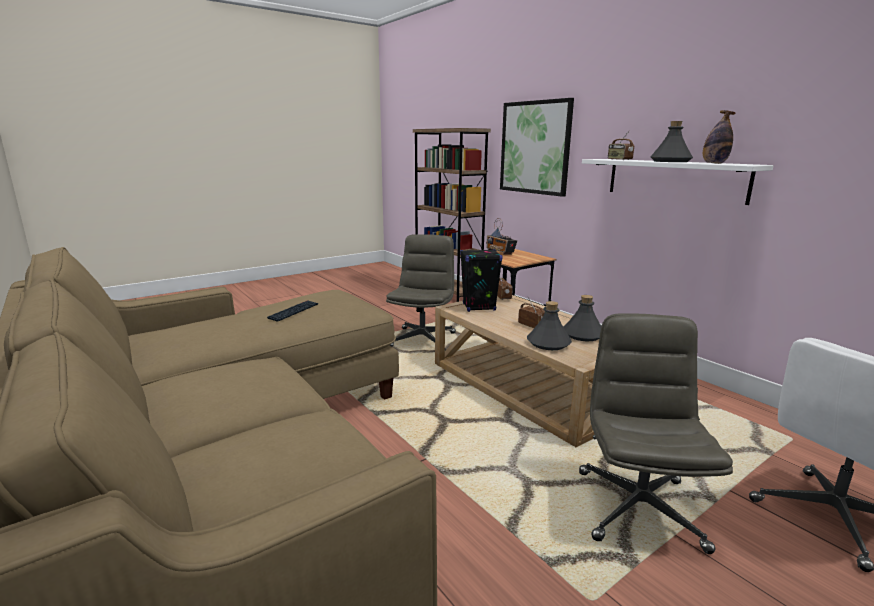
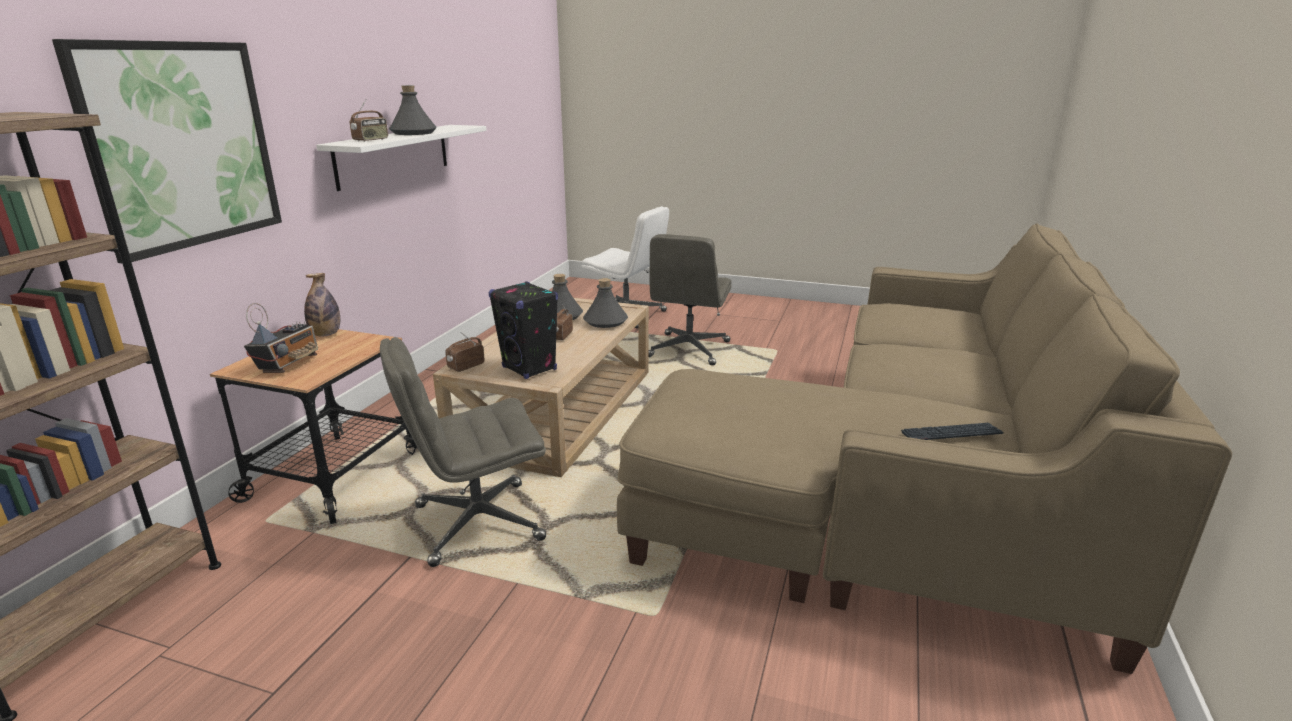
camera: 125 degrees left, 5 degrees up
keyboard [267,300,319,322] -> keyboard moved to [901,423,1003,440]
grey office chair [579,313,733,554] -> grey office chair turned 45 degrees counterclockwise [649,234,732,365]
bottle [703,110,735,164] -> bottle moved to [304,273,340,337]

